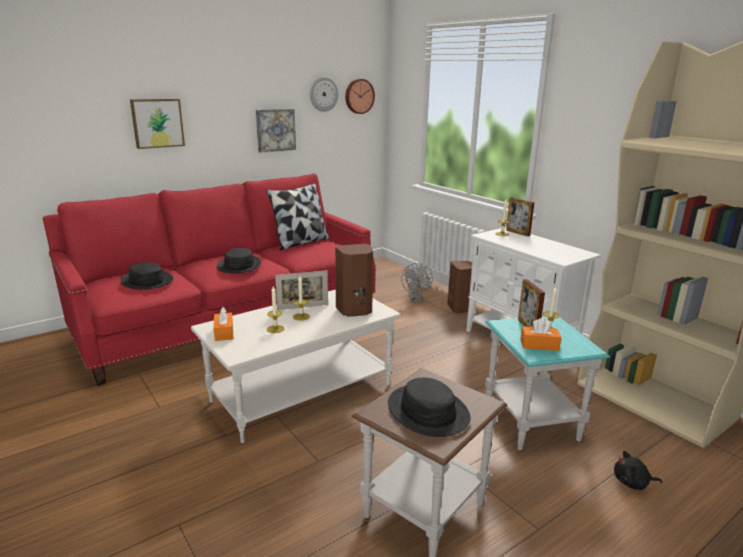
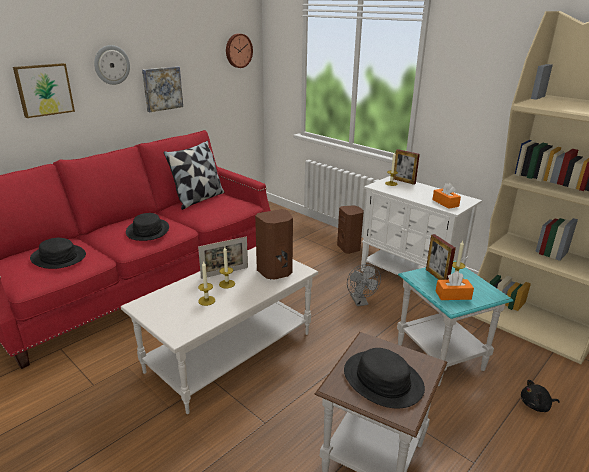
camera: 10 degrees left, 5 degrees up
orange tissue box [214,307,233,341] -> orange tissue box moved to [432,183,461,209]
wall clock [310,77,338,112] -> wall clock moved to [94,45,130,85]
grey fan [401,263,433,302] -> grey fan moved to [347,264,381,306]

